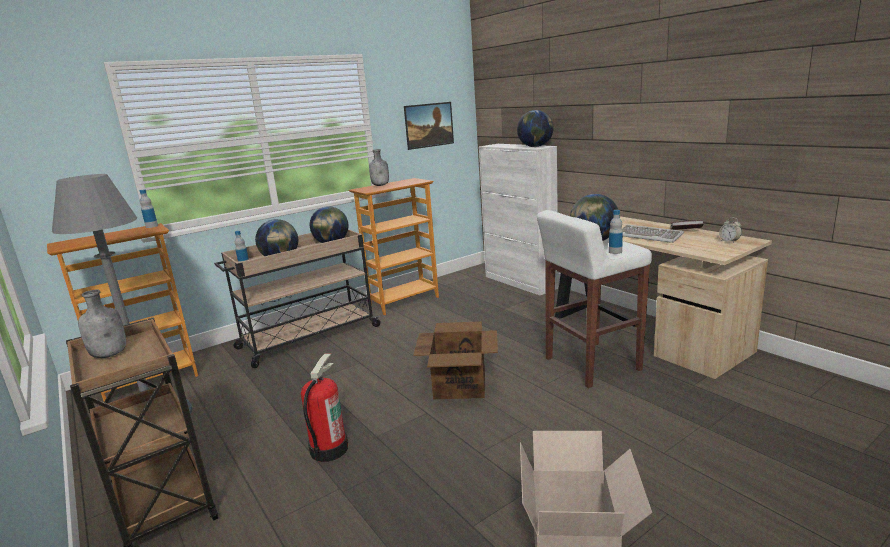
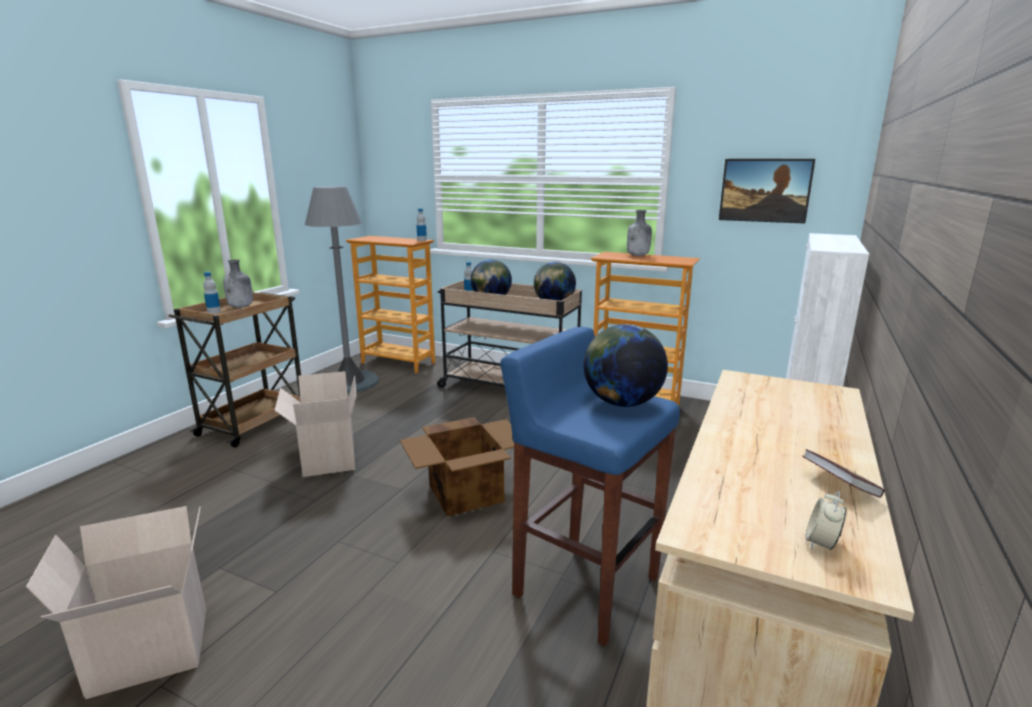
camera: 60 degrees right, 0 degrees up
fire extinguisher [301,353,348,462] -> cardboard box [274,371,356,477]
globe [517,110,553,147] -> none
white stool [537,210,652,388] -> blue stool [500,327,680,646]
bottle [609,210,623,254] -> bottle moved to [203,272,221,314]
keyboard [622,225,684,243] -> none

